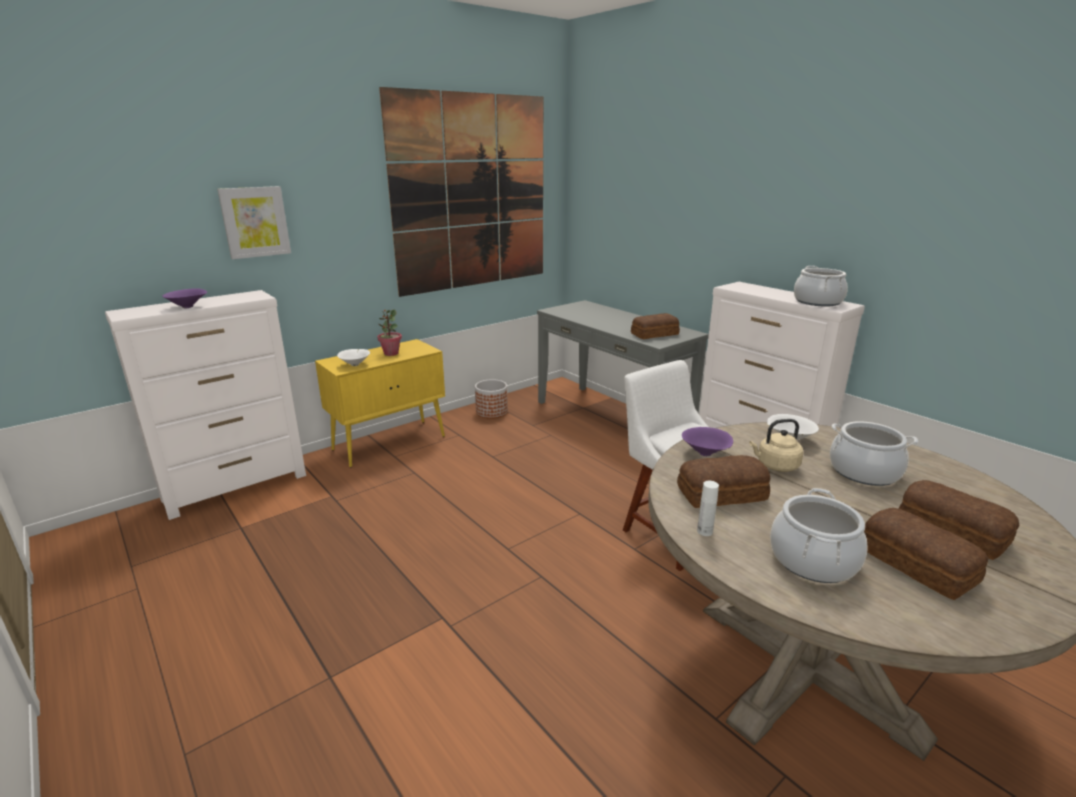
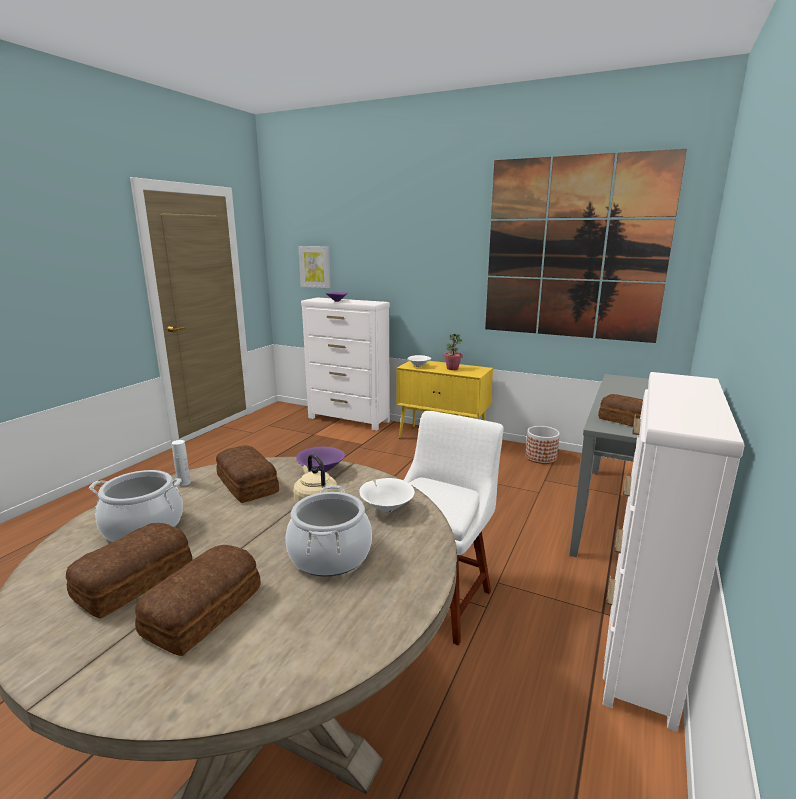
camera: 65 degrees right, 5 degrees down
picture [217,186,291,259] -> picture moved to [298,246,331,288]
cooking pot [794,266,848,307] -> none

